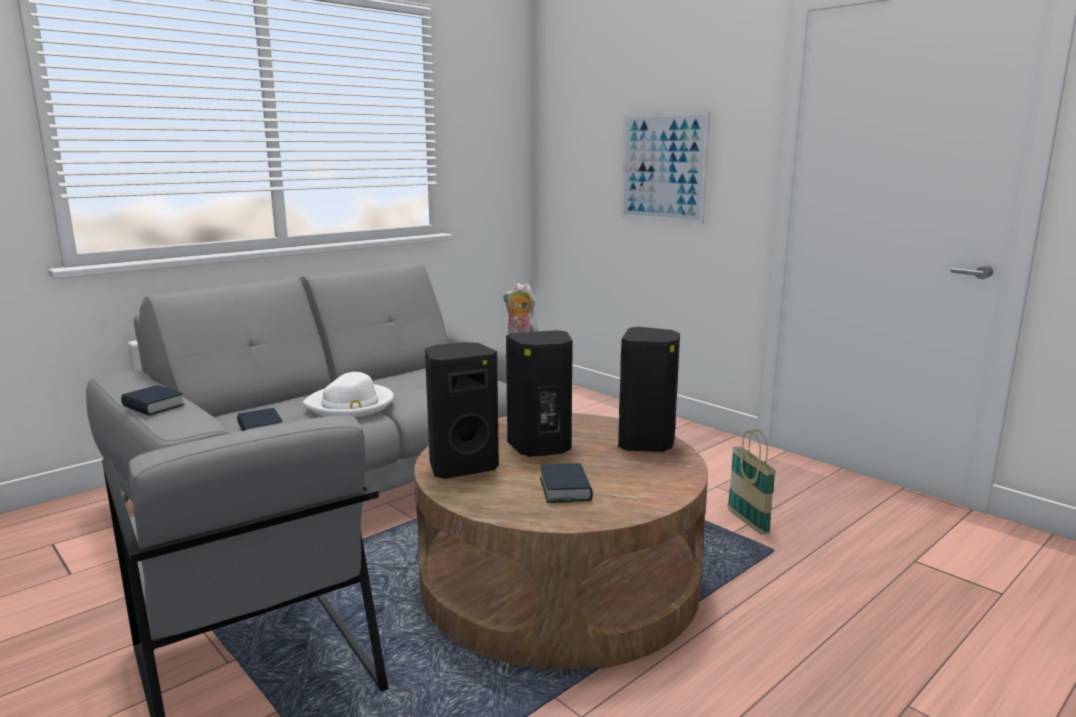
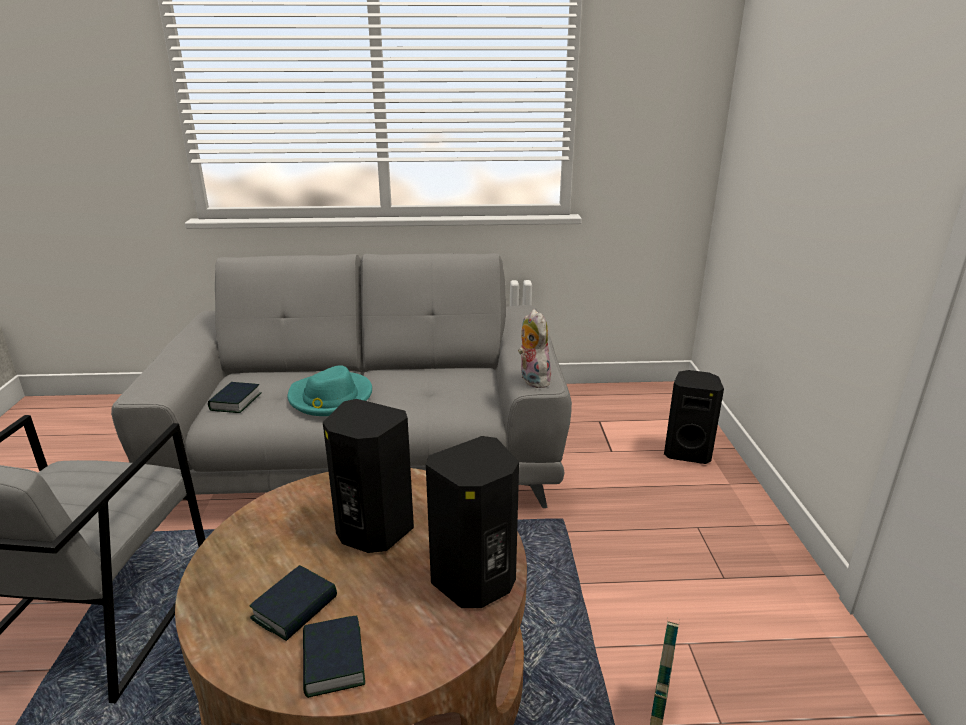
camera: 40 degrees right, 10 degrees up
book [121,385,185,416] -> book moved to [303,615,365,698]
white hat [303,372,394,417] -> turquoise hat [287,365,372,416]
black speaker [425,342,499,479] -> black speaker moved to [664,370,724,464]
picture [621,111,710,224] -> none

